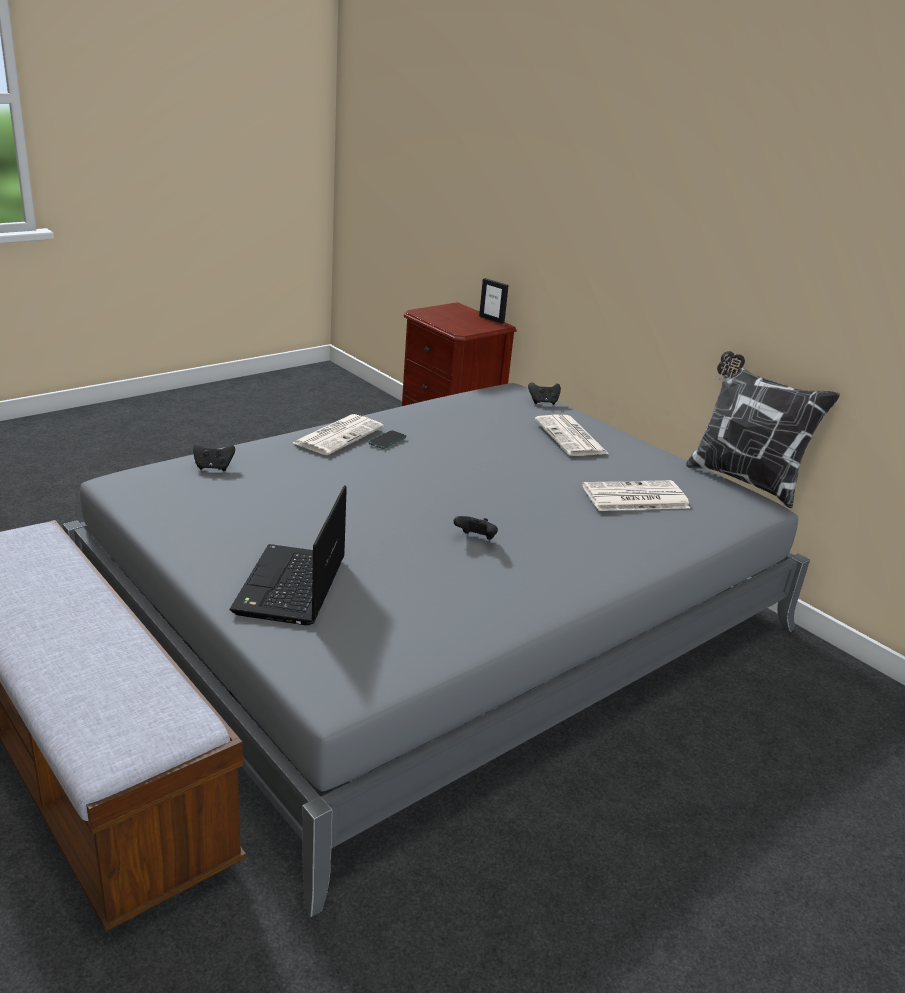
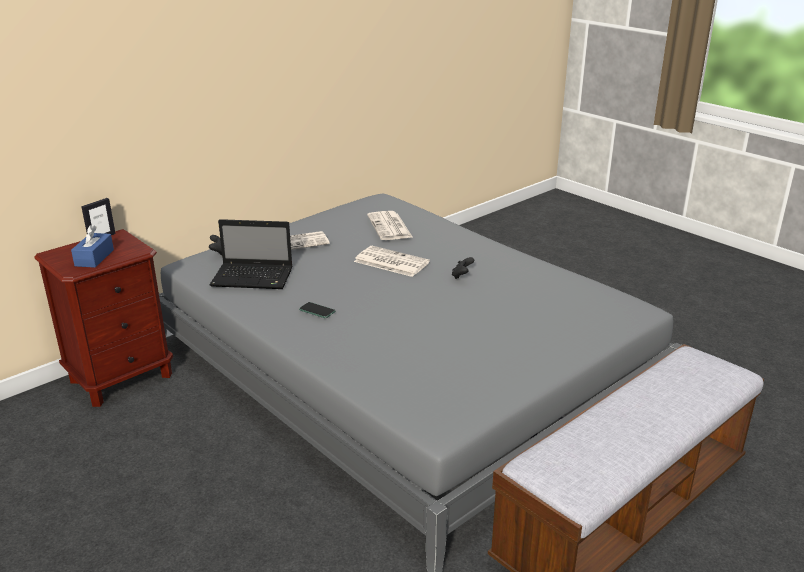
camera: 90 degrees left, 0 degrees up
black game controller [193,442,235,471] -> none
laptop [230,485,347,625] -> laptop moved to [210,219,292,289]
newspaper [293,414,384,455] -> newspaper moved to [354,246,430,277]
pillow [686,351,840,508] -> none
none -> blue tissue box [71,225,114,268]

